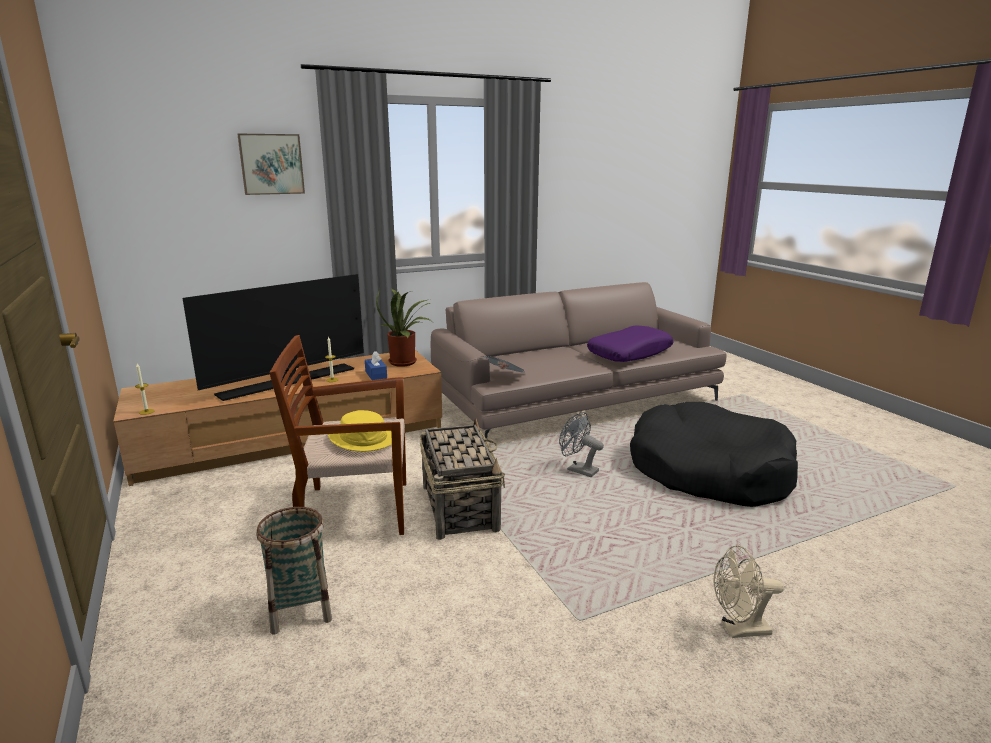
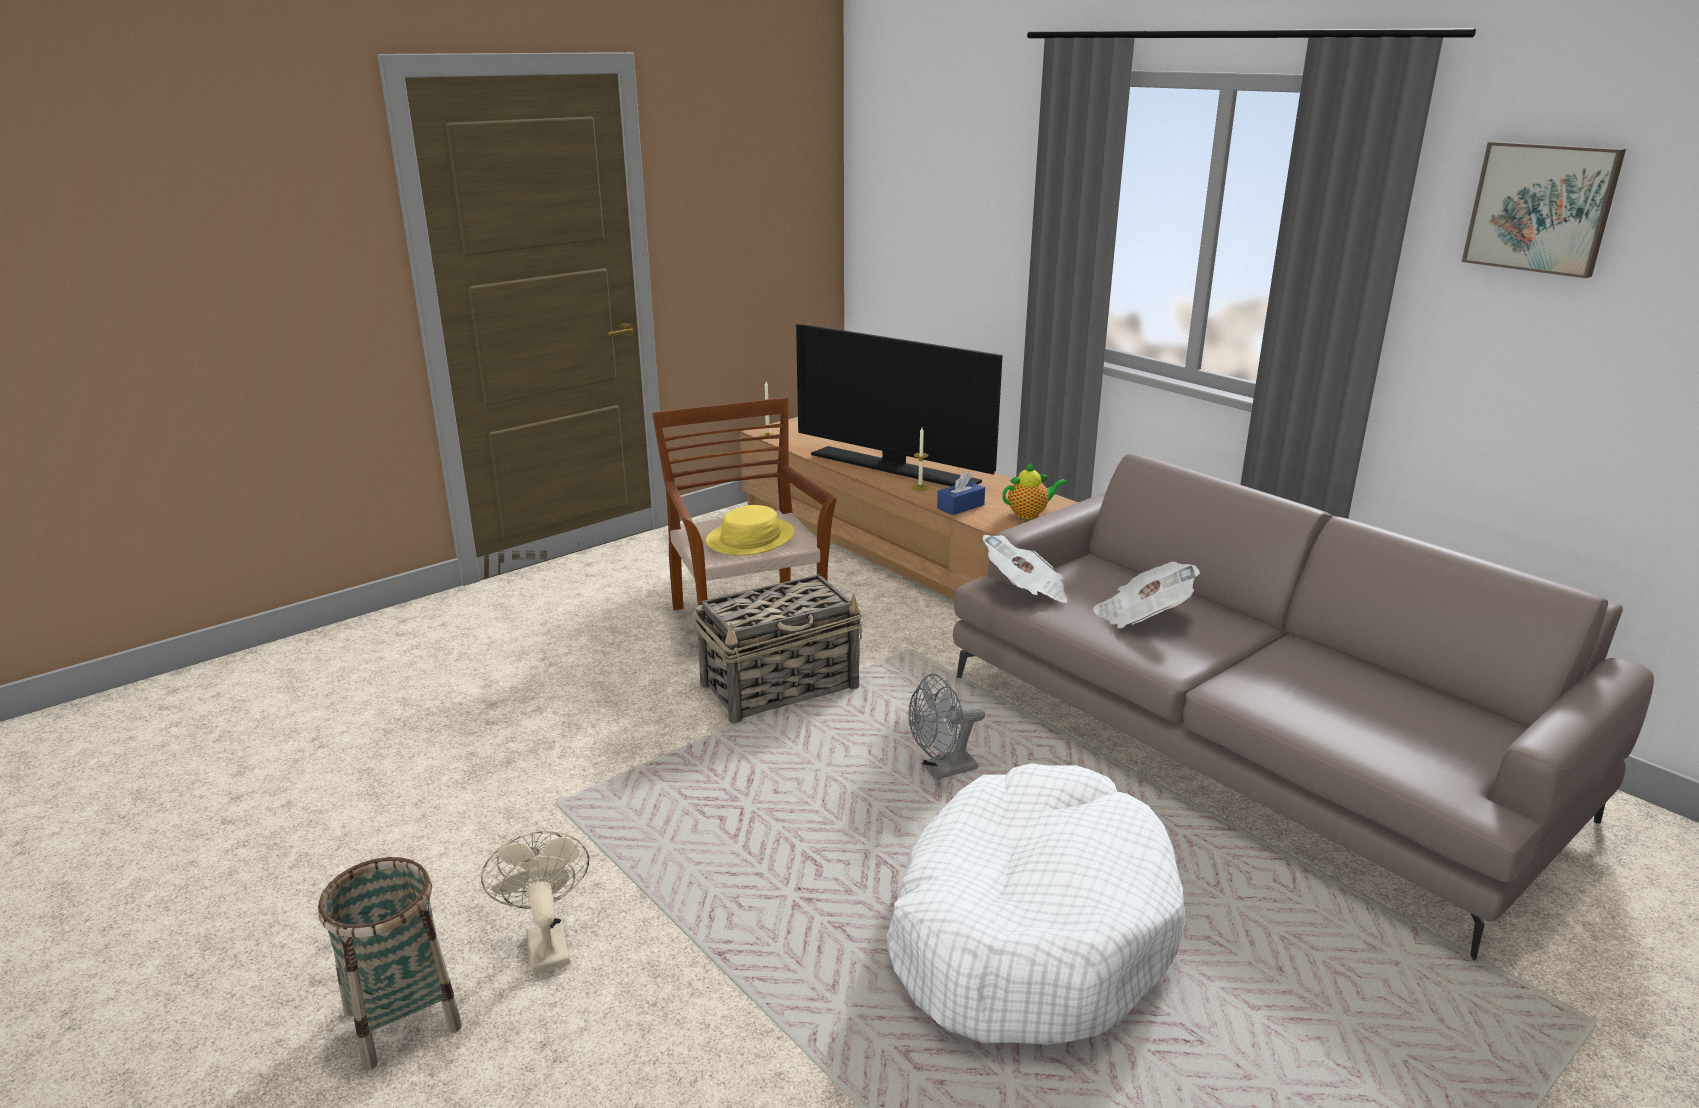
camera: 75 degrees right, 5 degrees up
picture [237,134,305,195] -> picture moved to [1462,141,1626,278]
basket [256,507,332,635] -> basket moved to [318,857,462,1070]
potted plant [376,288,431,367] -> teapot [1002,462,1067,519]
grey fan [559,412,604,477] -> grey fan turned 135 degrees counterclockwise [909,674,985,780]
purple pillow [587,326,673,362] -> none
black dog bed [630,402,798,507] -> white dog bed [887,763,1185,1045]
none -> newspaper [1093,562,1200,628]

